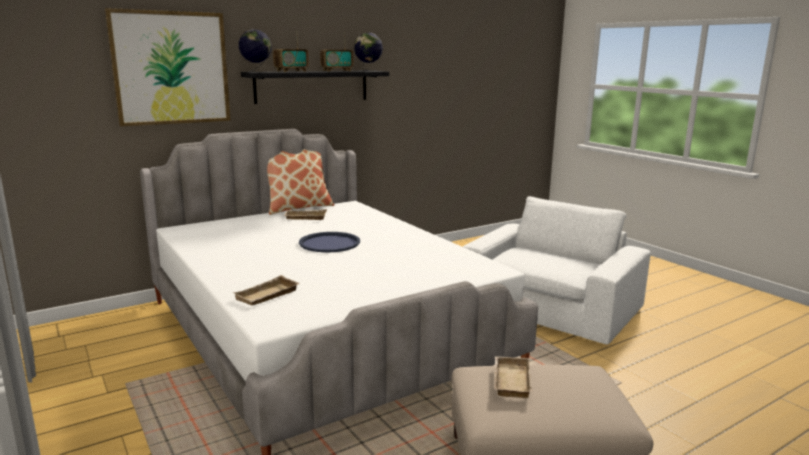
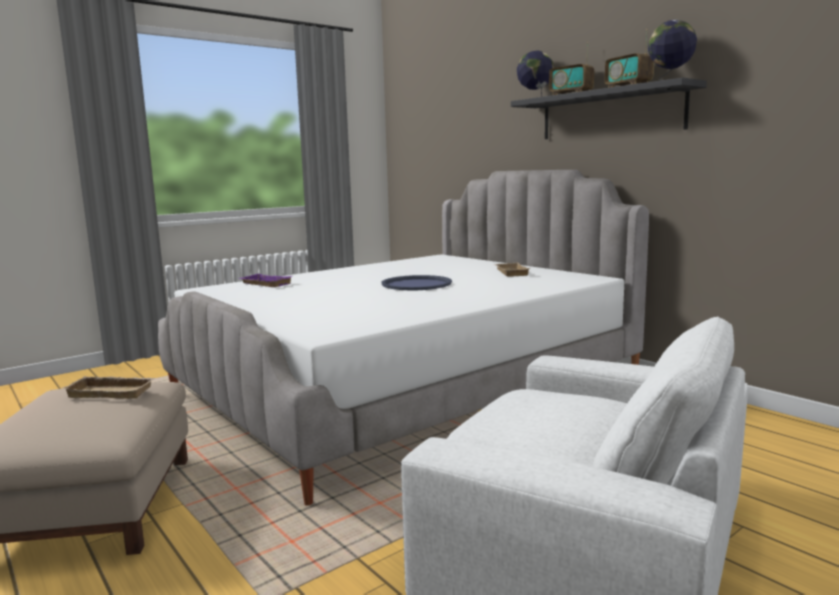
camera: 85 degrees right, 5 degrees down
picture [104,8,231,127] -> none
beige tray [233,275,300,305] -> purple tray [238,274,292,287]
pillow [267,149,334,215] -> none

